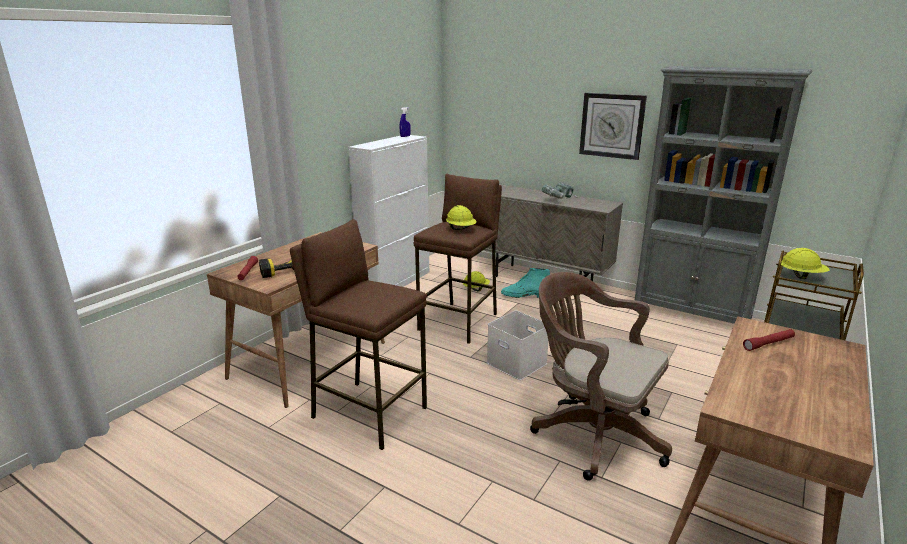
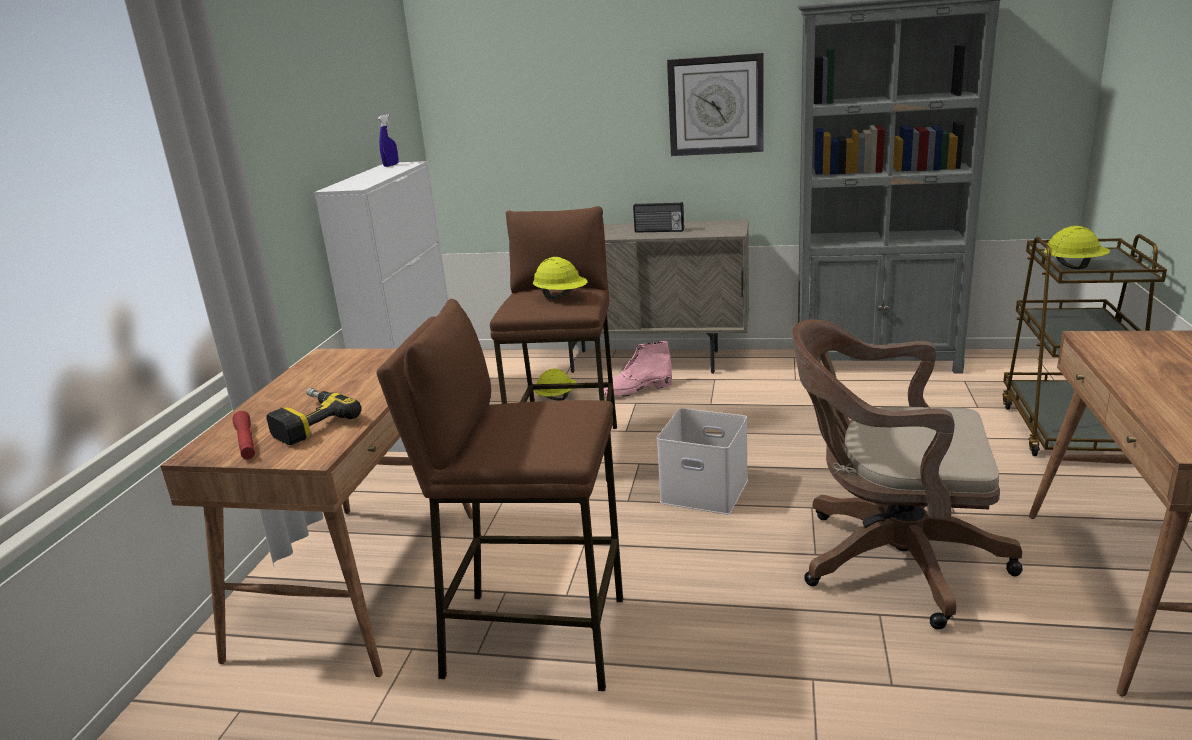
camera: 20 degrees left, 0 degrees up
turquoise boot [501,268,550,298] -> pink boot [604,341,672,397]
power drill [542,182,578,199] -> radio [633,202,684,233]
red flashlight [743,329,795,351] -> none

